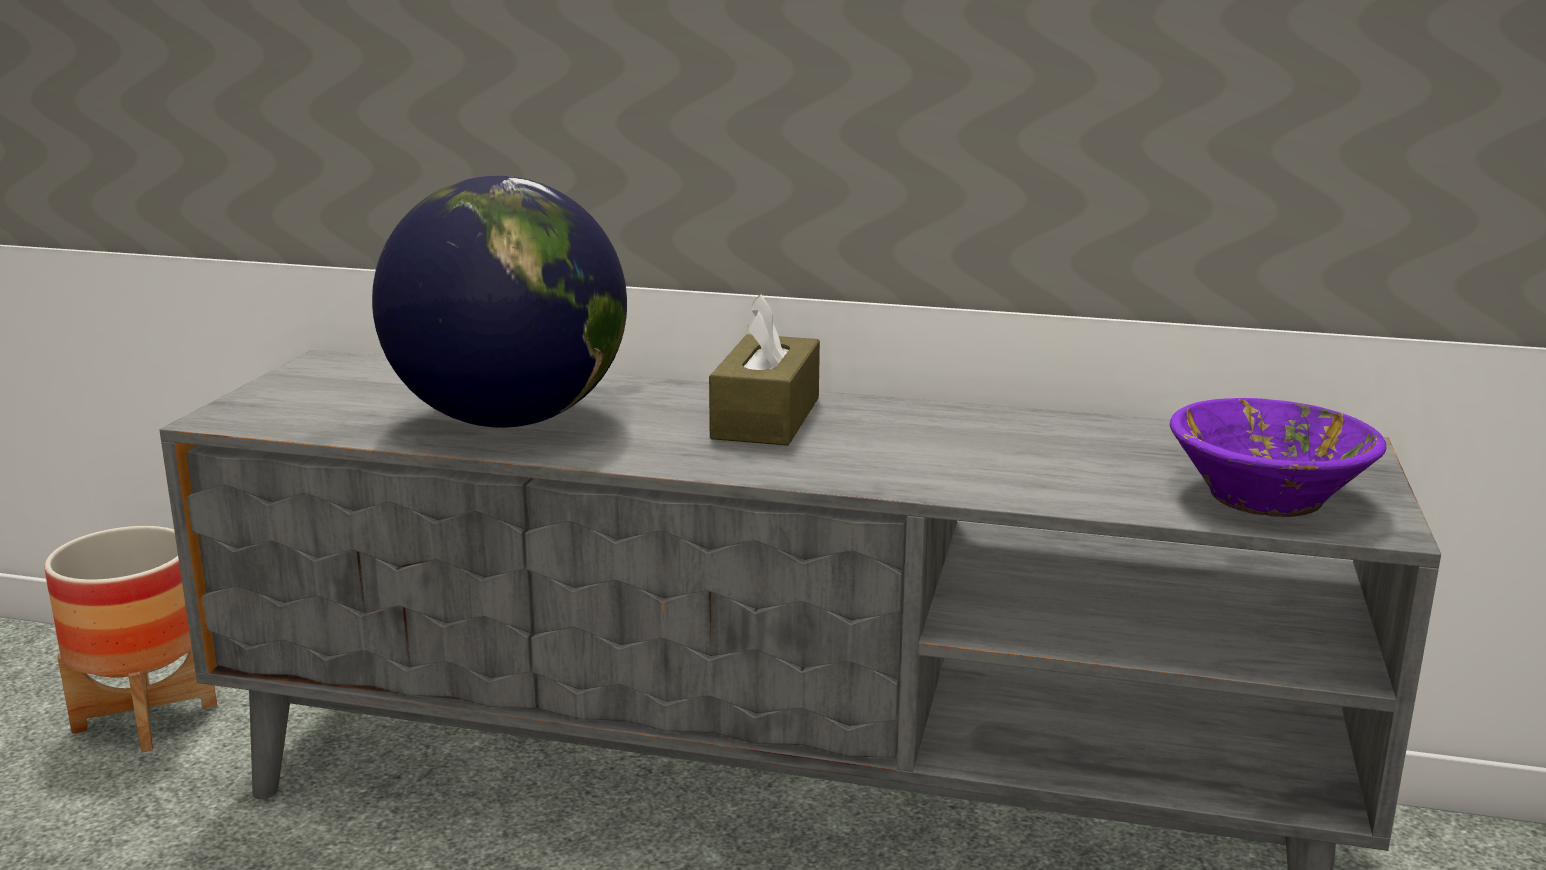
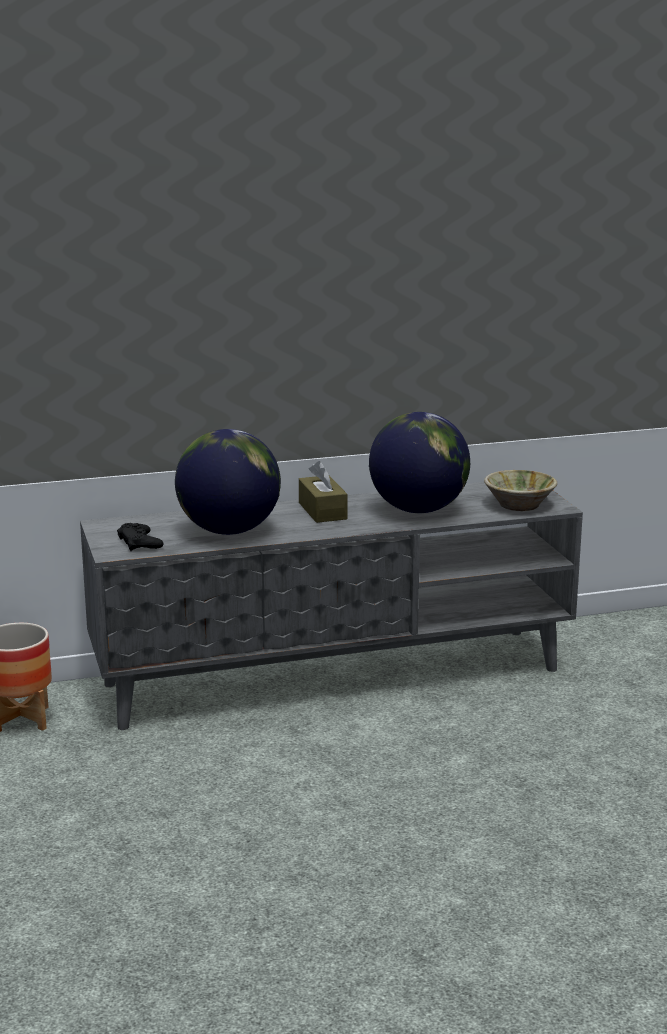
camera: 30 degrees left, 0 degrees up
purple bowl [1170,398,1386,517] -> beige bowl [484,470,557,511]
none -> black game controller [117,523,164,551]
none -> globe [369,412,470,513]

